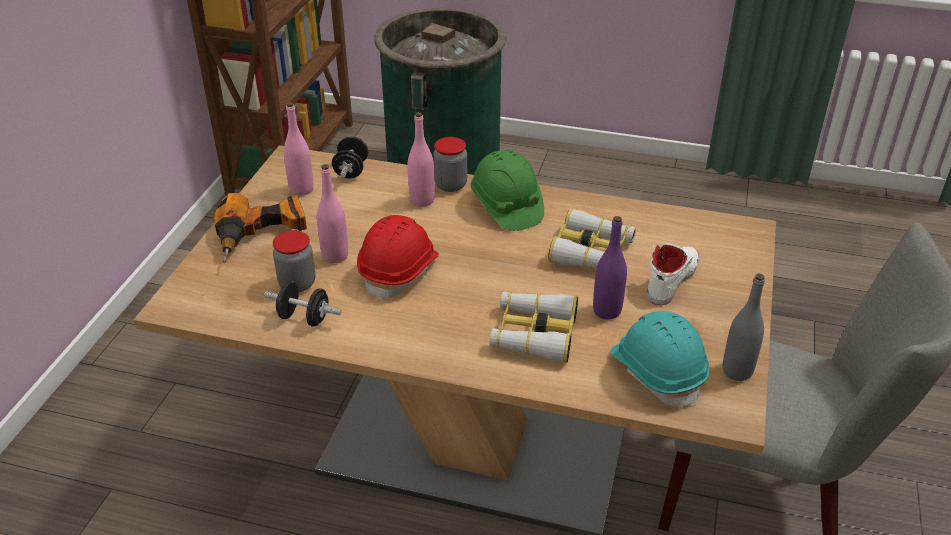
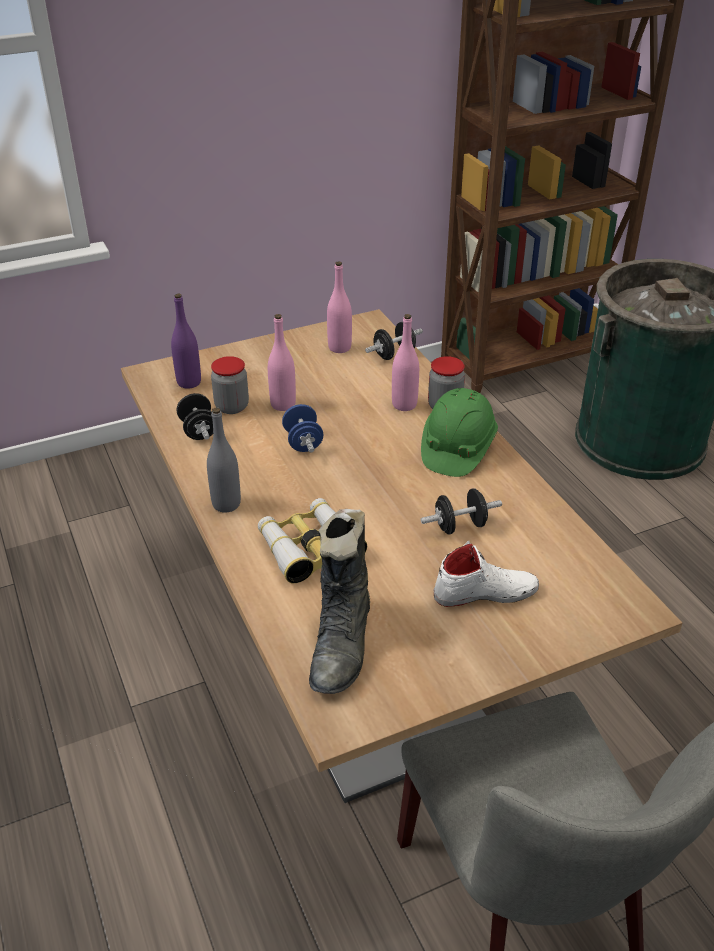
camera: 50 degrees right, 0 degrees up
power drill [214,193,307,262] -> none
red hard hat [357,215,439,301] -> blue dumbbell [282,404,323,453]
binoculars [548,208,636,268] -> black dumbbell [421,489,502,534]
purple bottle [593,216,627,320] -> purple bottle moved to [171,293,201,389]
turquoise hard hat [610,311,709,407] -> black boot [309,509,371,694]
grey bottle [723,274,765,381] -> grey bottle moved to [207,407,241,513]

